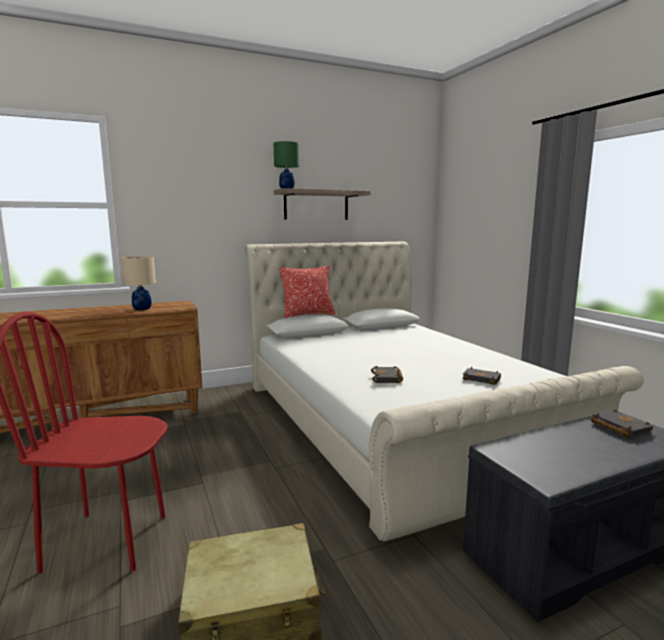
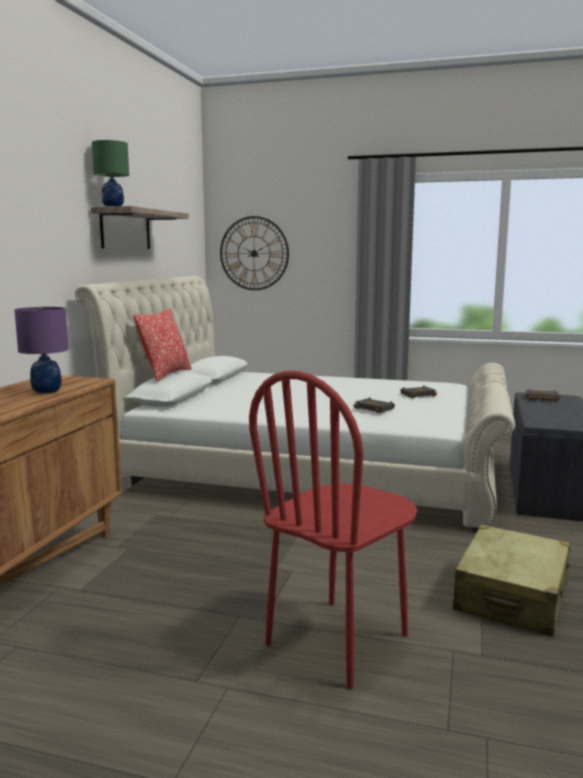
camera: 50 degrees left, 0 degrees up
beige table lamp [122,256,156,310] -> purple table lamp [14,307,69,394]
none -> wall clock [220,216,289,290]

